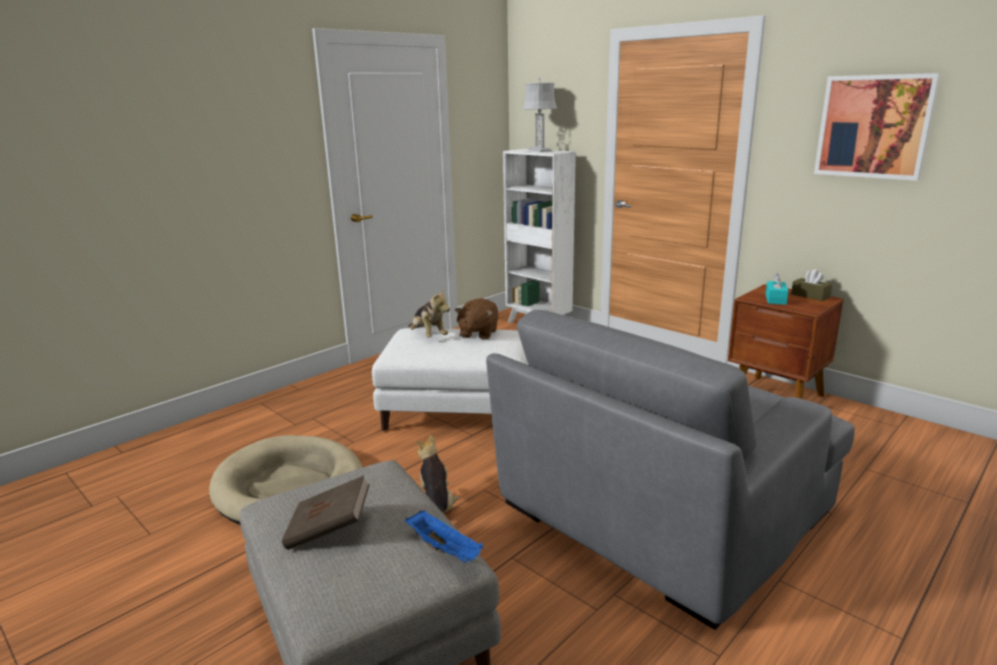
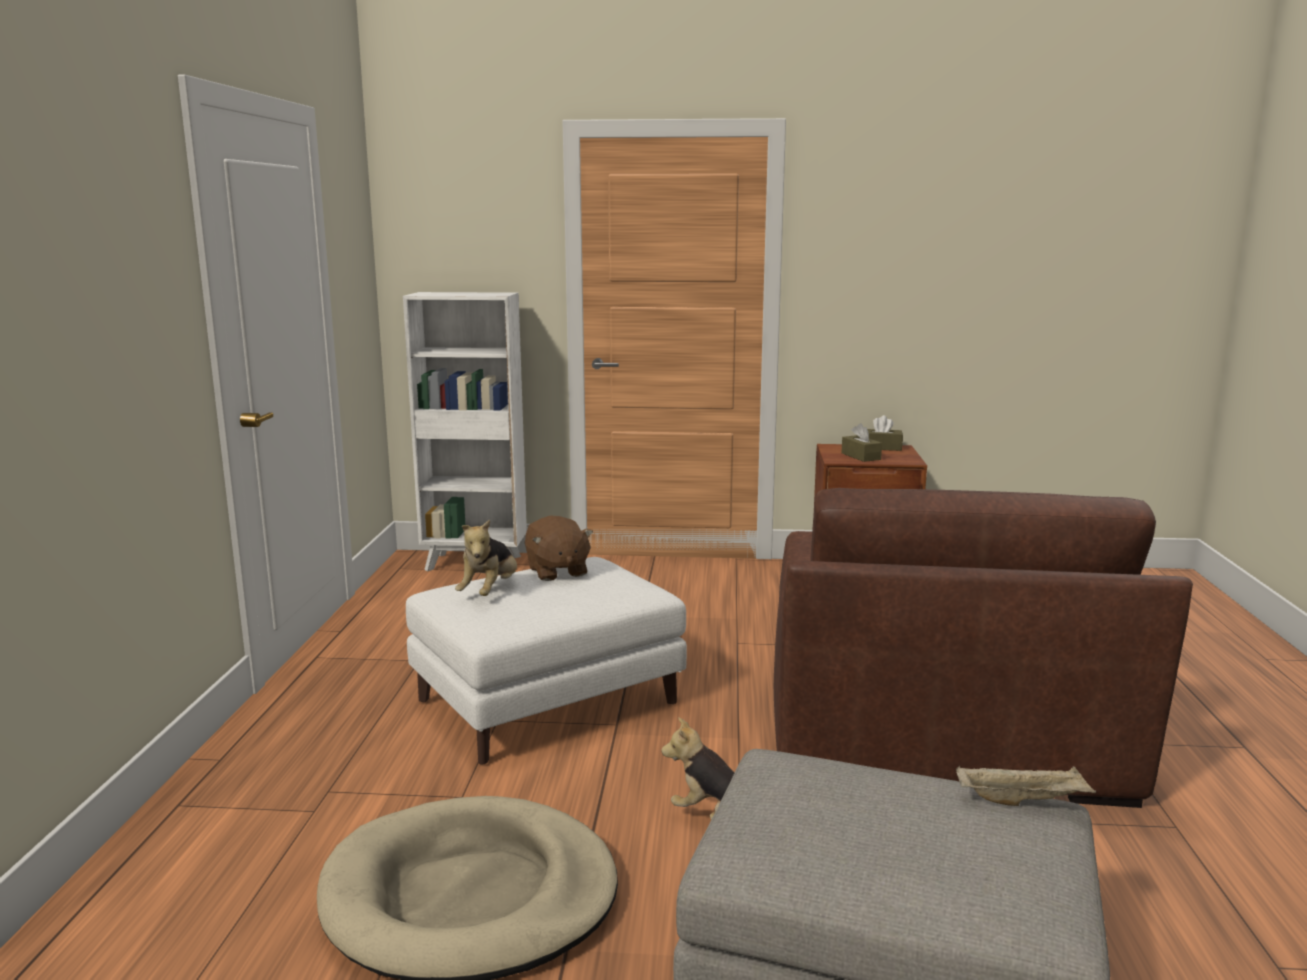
camera: 40 degrees left, 5 degrees down
brown book [281,475,370,550] -> none
blue tray [405,510,483,563] -> beige tray [956,766,1096,806]
plush toy [408,289,450,337] -> plush toy turned 90 degrees clockwise [455,520,517,596]
grey armchair [486,310,855,630] -> brown armchair [774,488,1193,808]
grey table lamp [522,78,557,152] -> none
turquoise tissue box [766,272,789,305] -> brown tissue box [842,423,882,462]
picture [814,73,941,181] -> none

